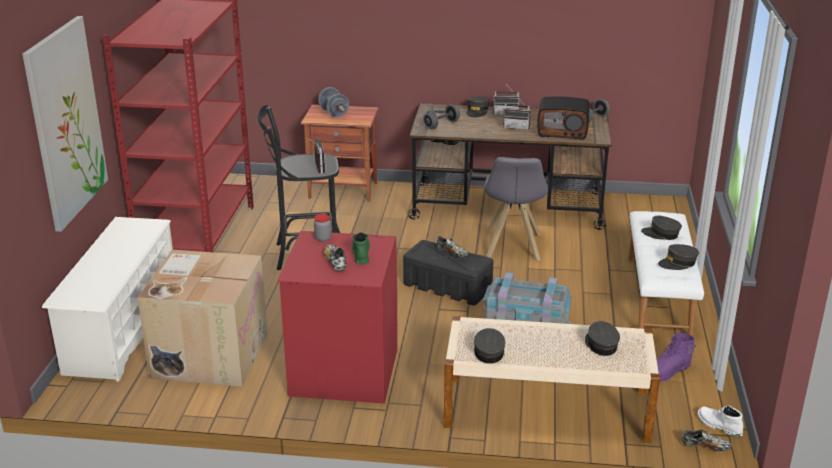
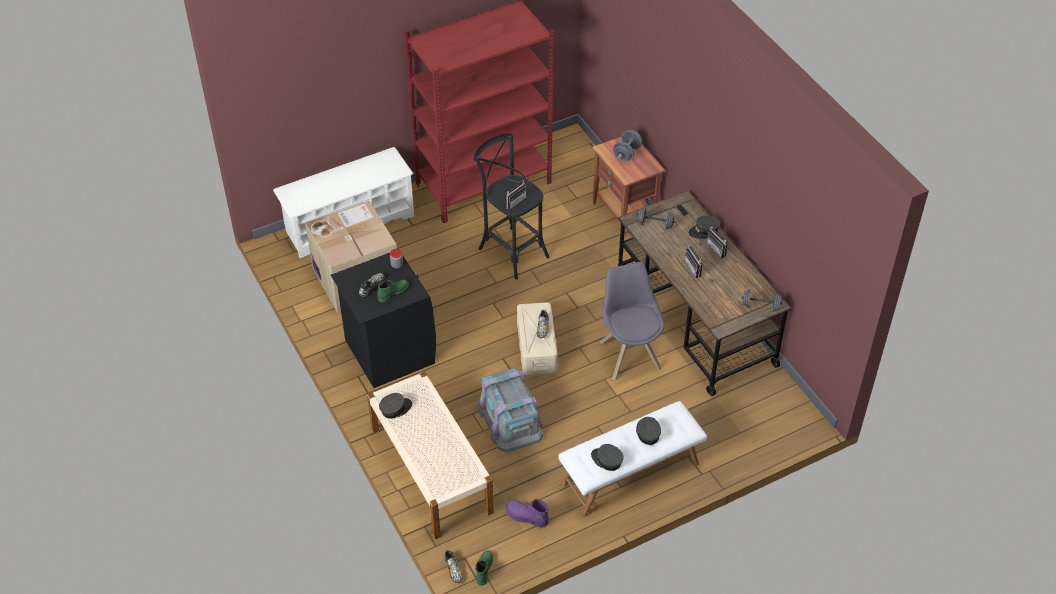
camera: 55 degrees right, 20 degrees up
picture [22,16,108,232] -> none
red washing machine [277,231,397,404] -> black washing machine [331,253,436,388]
black storage box [403,240,494,305] -> beige storage box [517,302,557,375]
grey chair [484,157,548,262] -> grey chair turned 105 degrees clockwise [599,262,664,380]
radio [537,96,590,140] -> none
grey cap [585,321,620,356] -> none
white boot [697,406,743,438] -> green boot [475,550,493,586]

